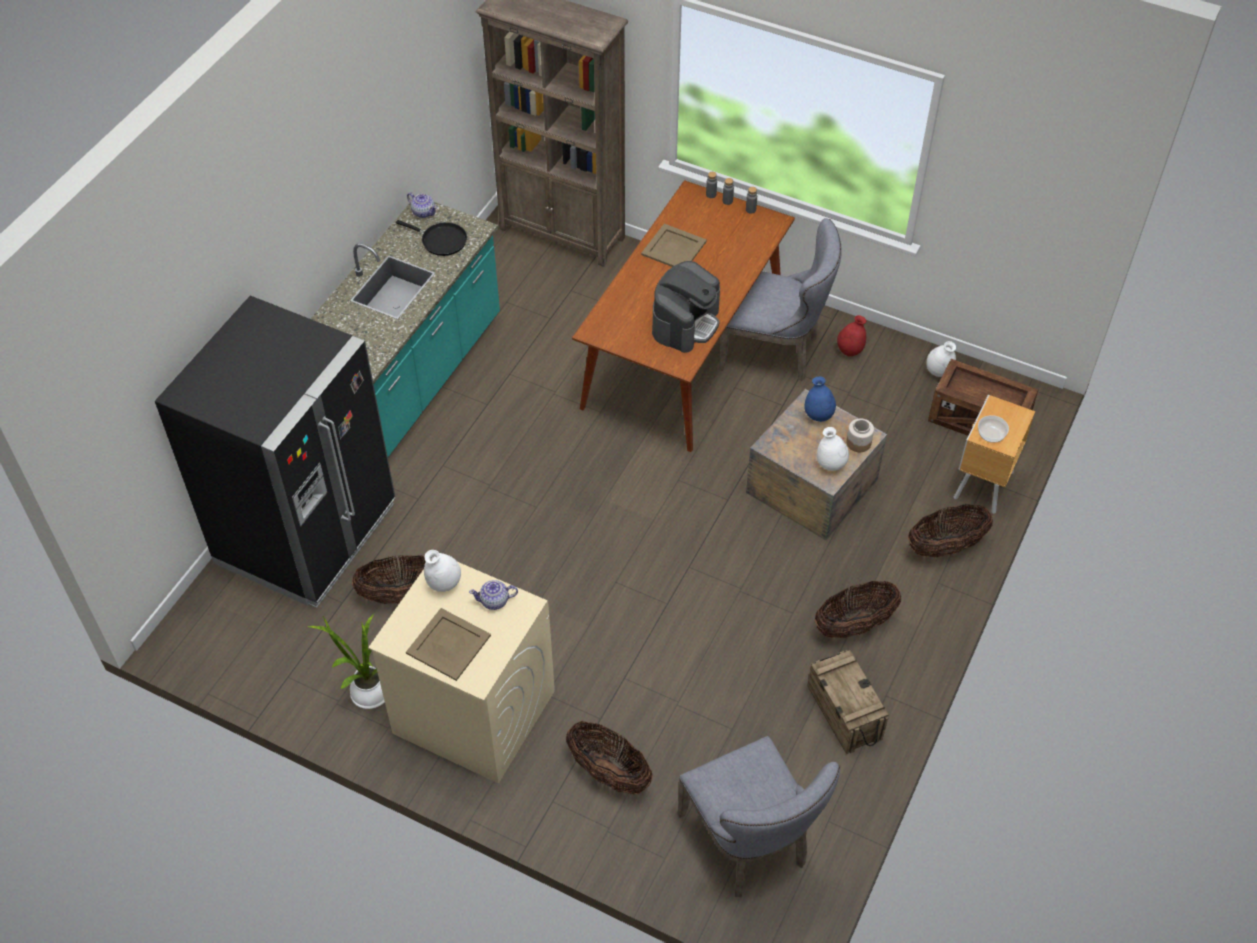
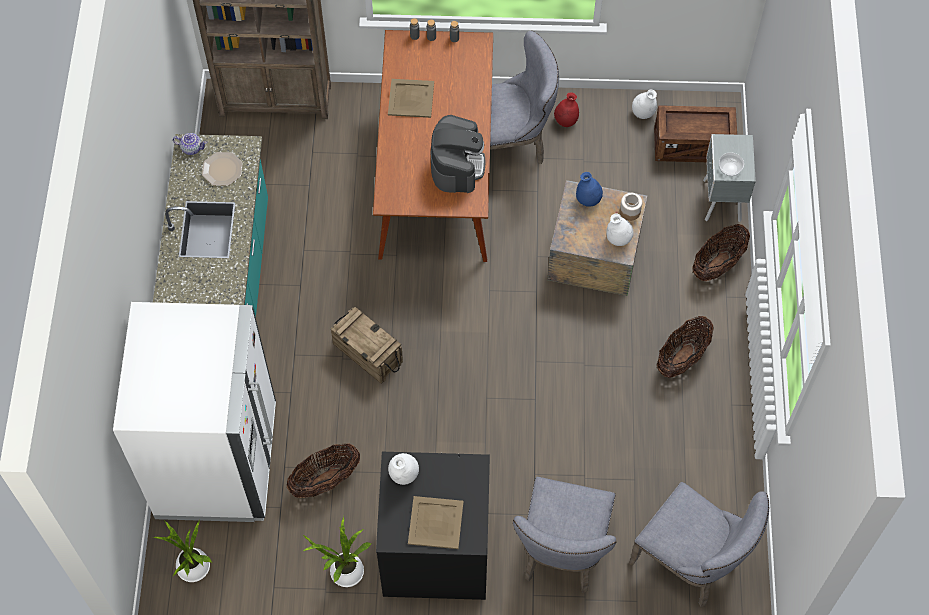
camera: 25 degrees left, 10 degrees up
black fridge [155,295,395,608] -> white fridge [113,302,276,522]
beige washing machine [368,562,555,784] -> black washing machine [376,452,490,600]
black frying pan [396,220,467,256] -> plate [202,152,243,186]
teapot [469,580,518,610] -> none
basket [566,721,653,794] -> grey chair [513,477,616,593]
crate [807,650,889,754] -> crate moved to [331,307,403,383]
brown nightstand [954,395,1035,514] -> grey nightstand [703,134,756,222]
none -> potted plant [153,520,211,582]

